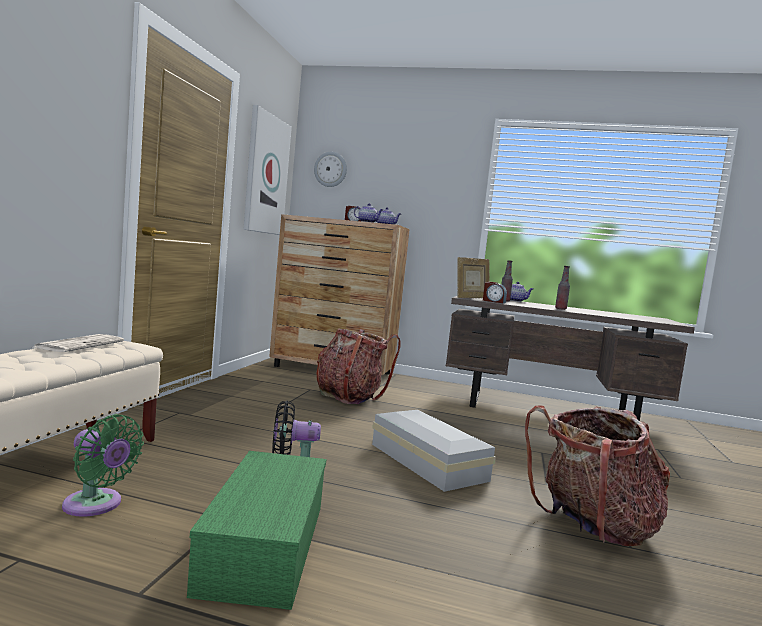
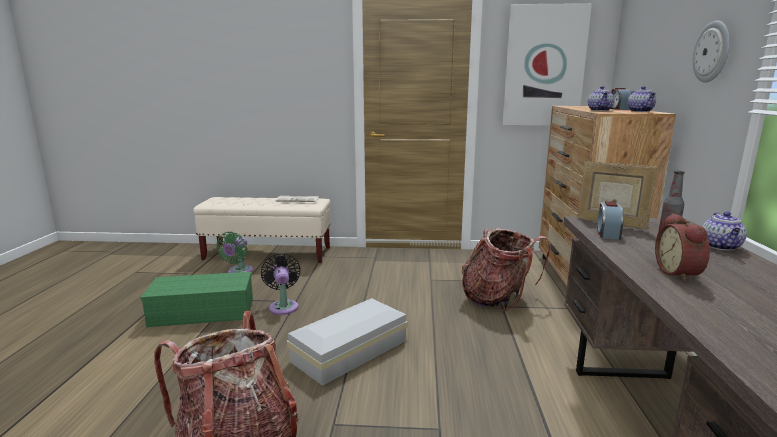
camera: 80 degrees right, 10 degrees up
wall clock [314,152,347,187] -> wall clock moved to [693,21,730,83]
bottle [555,266,570,310] -> alarm clock [655,213,710,282]

